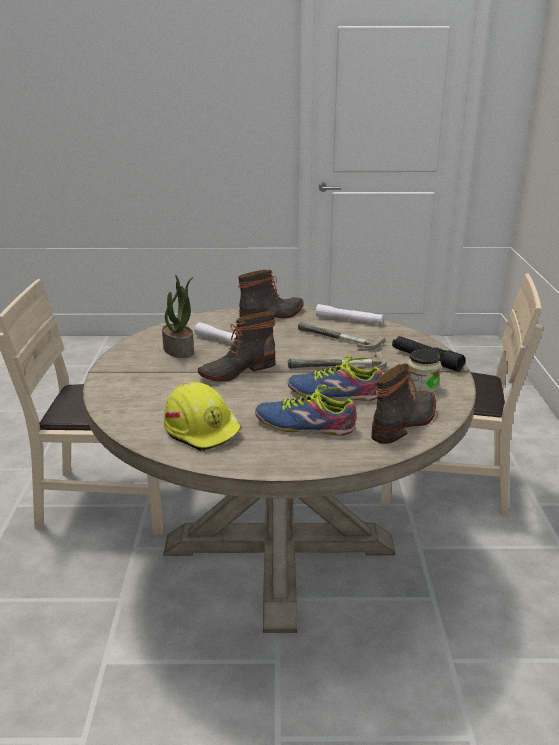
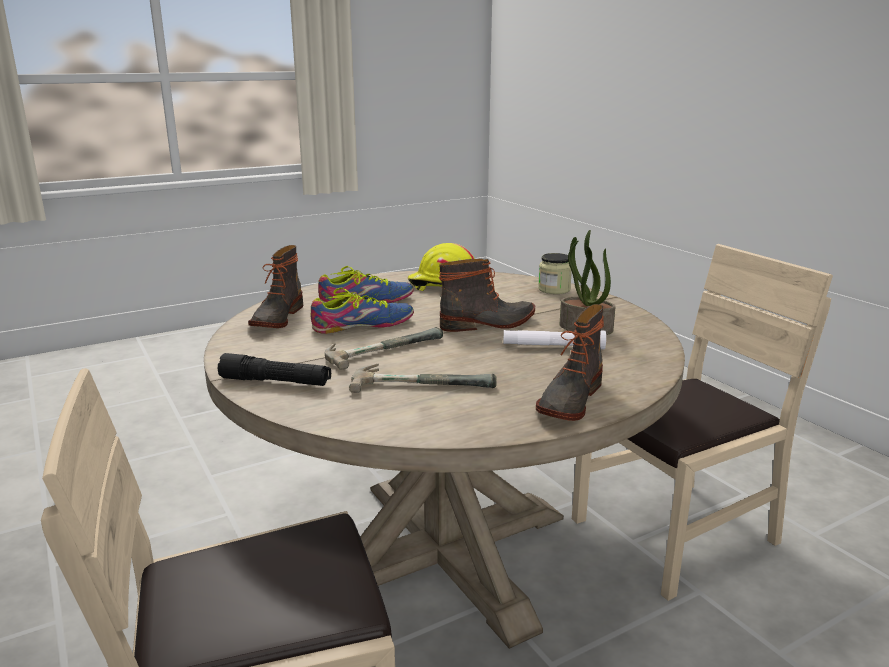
camera: 150 degrees right, 5 degrees down
boot [198,311,275,382] -> boot turned 45 degrees clockwise [439,259,535,332]
white flashlight [316,304,384,324] -> none
jar [407,349,441,393] -> jar moved to [538,253,572,294]

